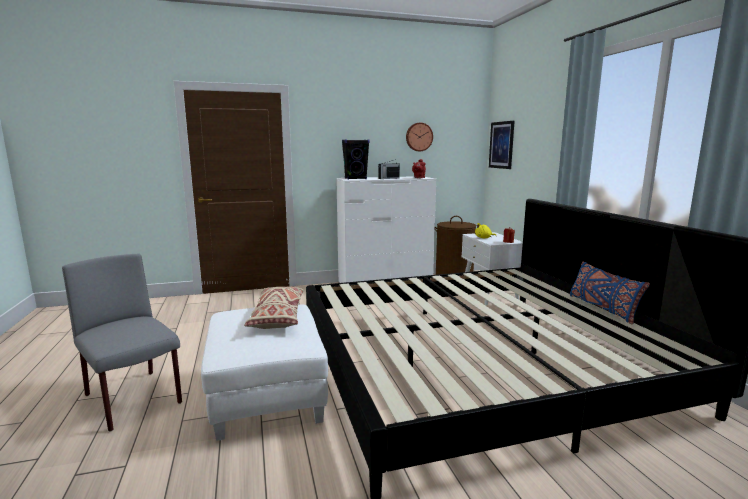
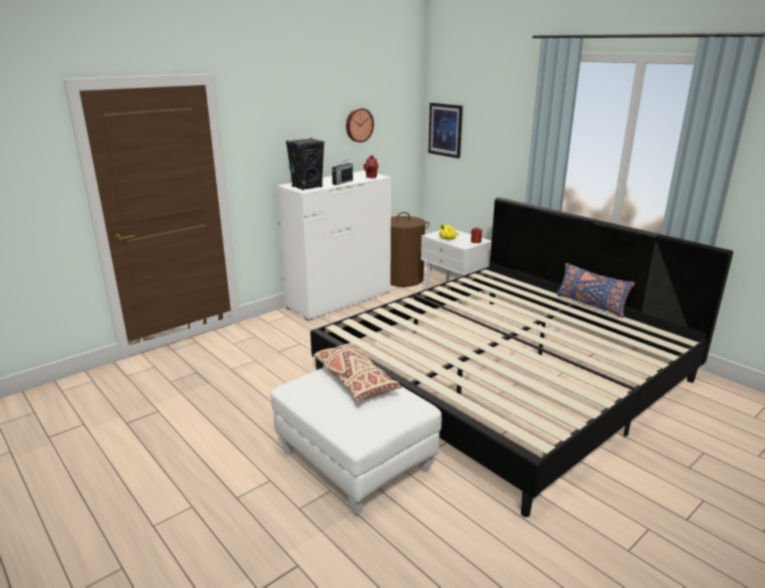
camera: 25 degrees left, 10 degrees up
grey chair [62,254,182,432] -> none

